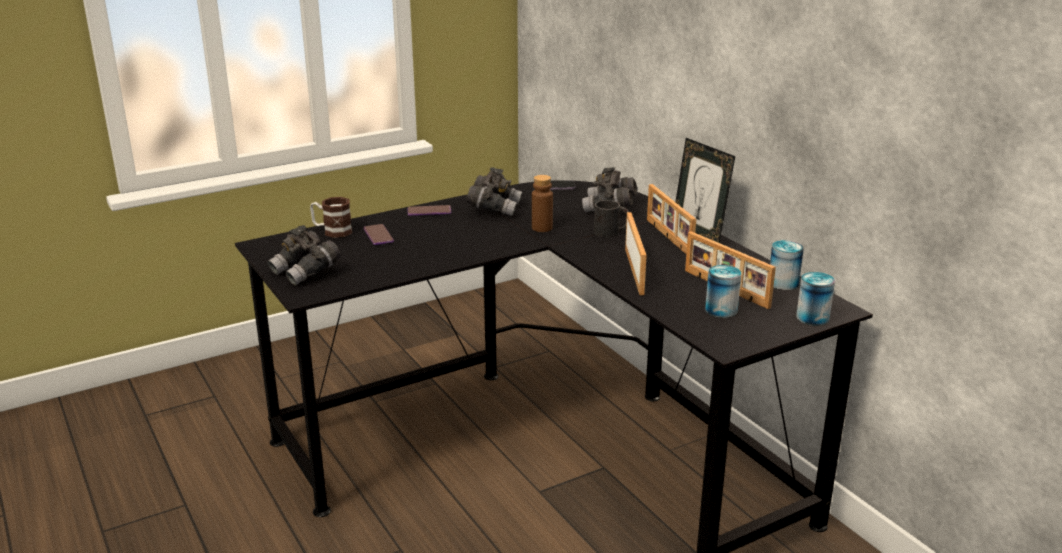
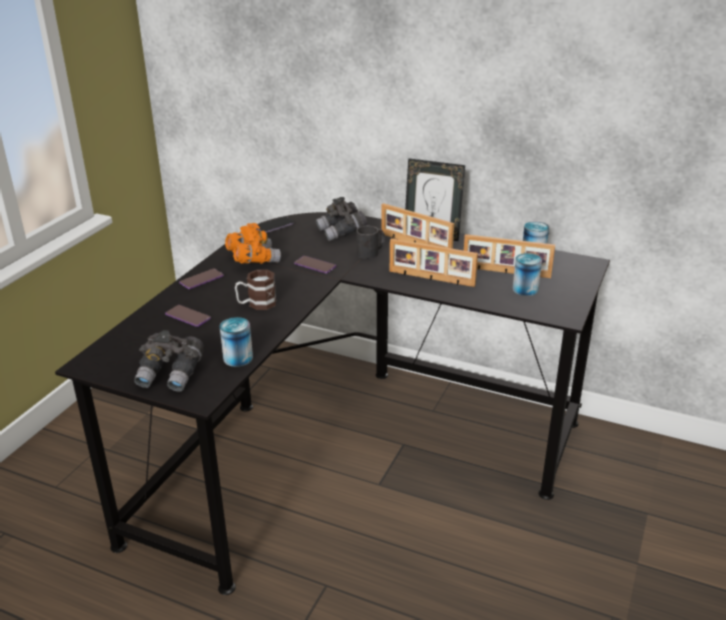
camera: 35 degrees left, 5 degrees up
mug [310,197,352,238] -> mug moved to [235,270,276,310]
grey binoculars [466,168,522,216] -> orange binoculars [225,223,281,264]
brown bottle [532,175,553,232] -> phone [294,256,336,273]
picture frame [625,212,647,295] -> picture frame turned 150 degrees clockwise [390,238,478,287]
can [796,272,835,326] -> can moved to [220,317,253,367]

